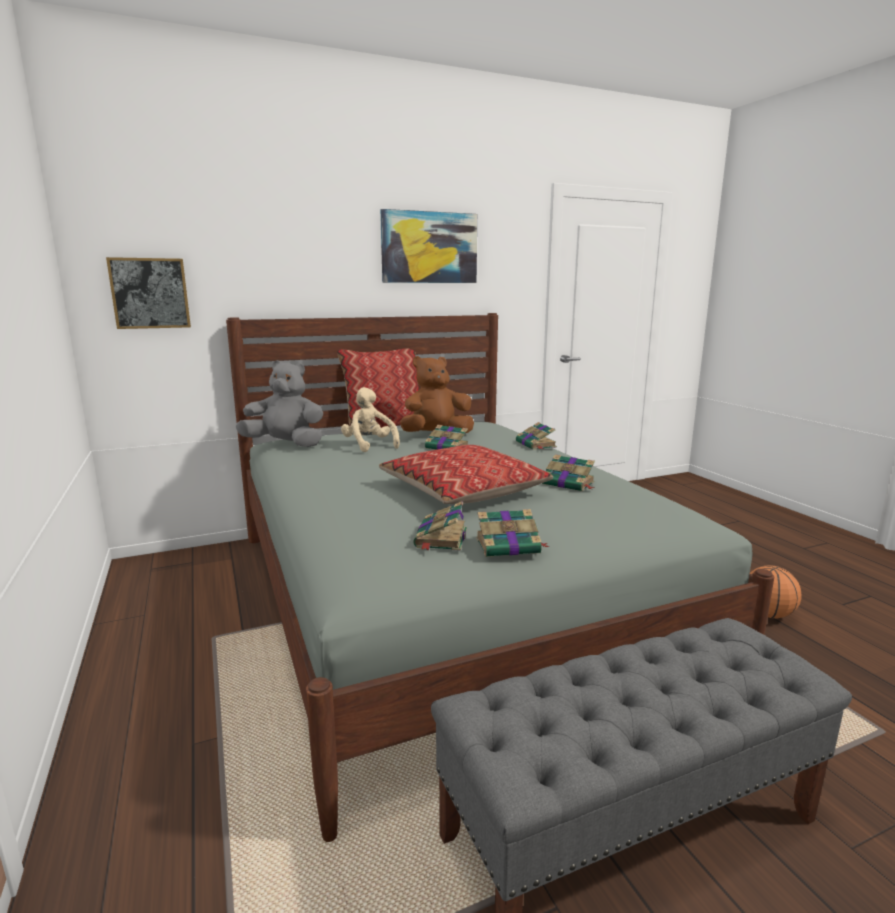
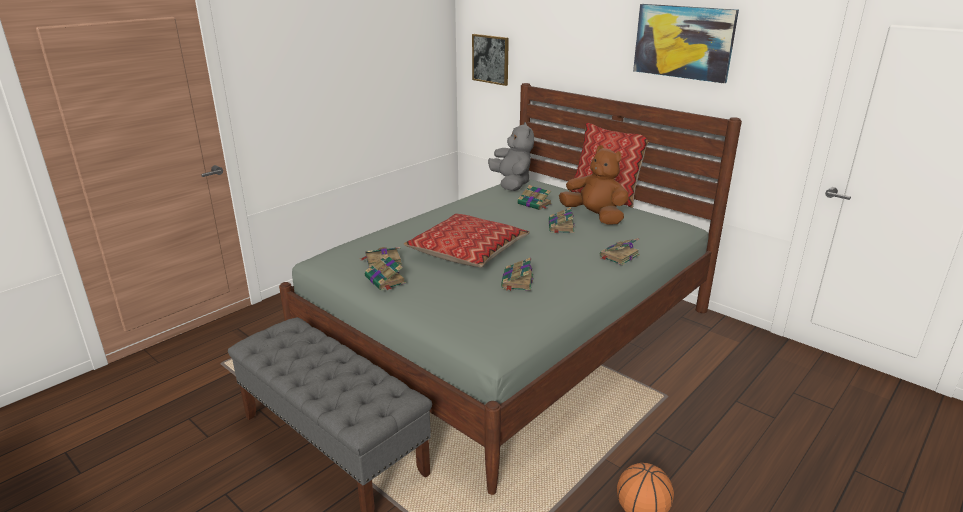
camera: 65 degrees right, 10 degrees up
beige plush toy [341,387,400,452] -> book [517,185,552,210]

